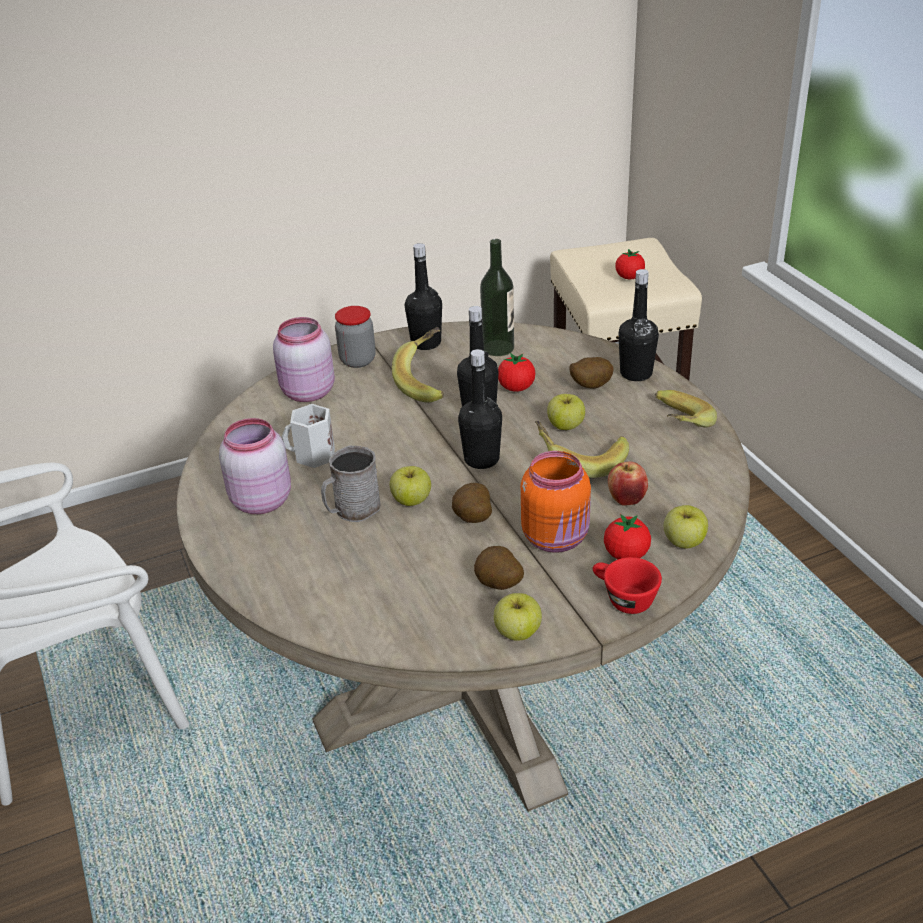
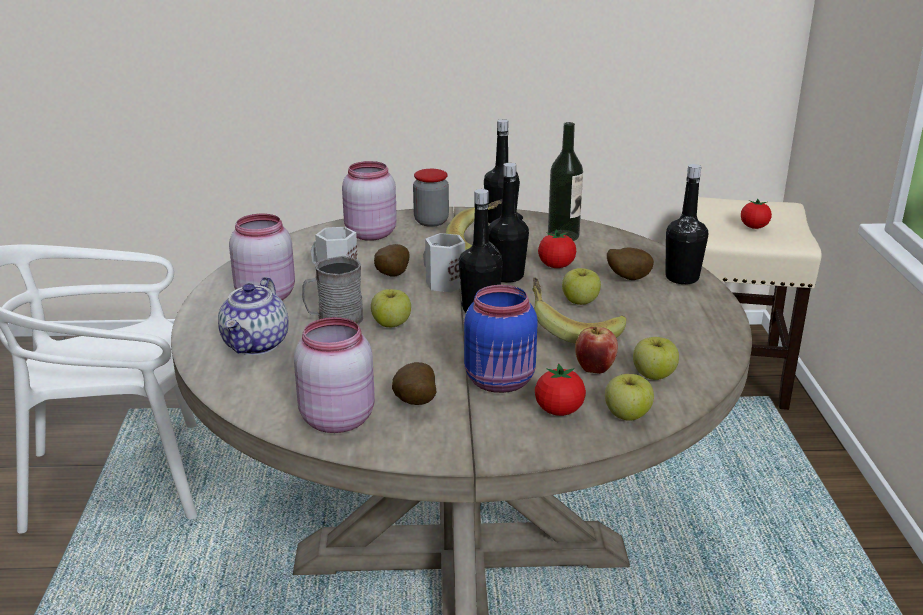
camera: 20 degrees right, 10 degrees down
potato [452,483,492,523] -> potato moved to [374,244,410,277]
apple [494,593,542,641] -> apple moved to [633,337,679,380]
orange jar [521,451,591,553] -> blue jar [464,285,538,393]
red cup [593,557,662,614] -> none
banana [655,390,717,428] -> none
none -> teapot [218,277,288,355]
none -> pink jar [294,317,375,433]
none -> white mug [423,233,465,292]

